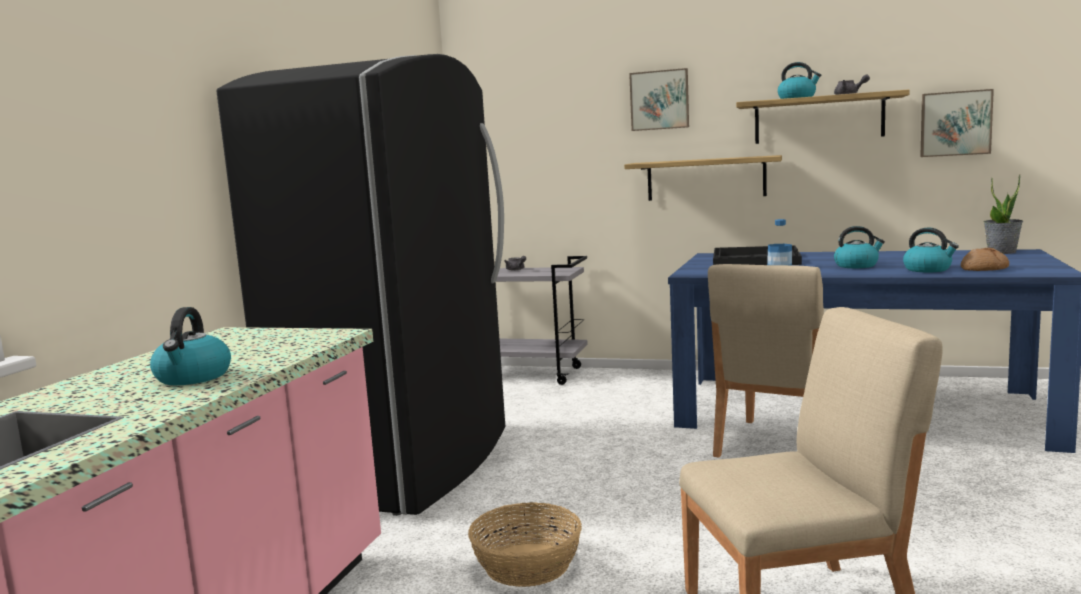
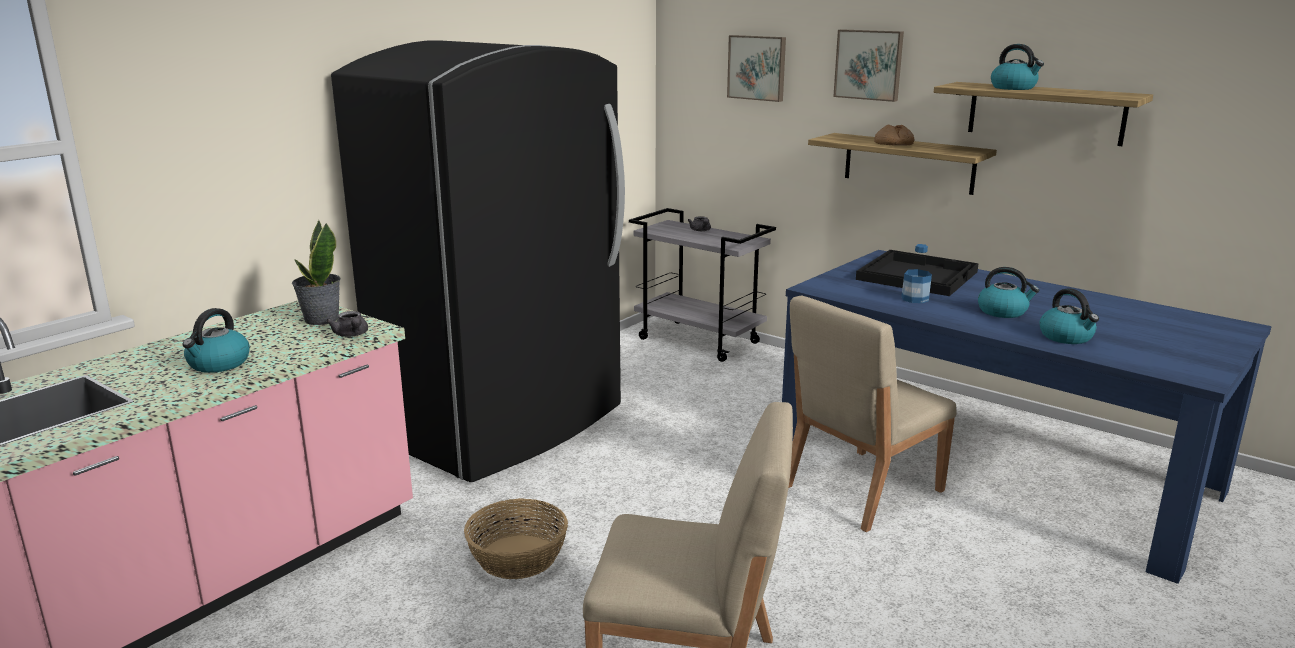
camera: 20 degrees right, 10 degrees up
grey teapot [834,74,870,95] -> grey teapot moved to [326,311,368,337]
picture [920,89,994,157] -> picture moved to [727,35,786,102]
bread [961,248,1009,271] -> bread moved to [874,125,914,146]
potted plant [983,175,1023,254] -> potted plant moved to [292,220,341,325]

